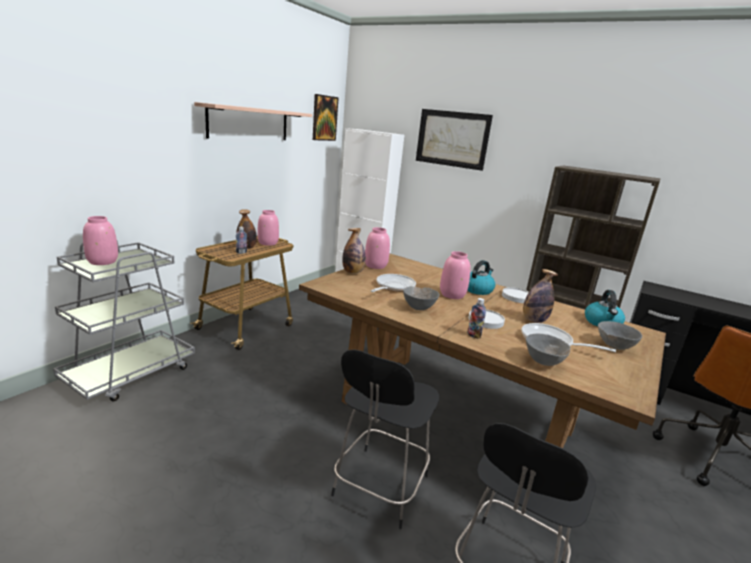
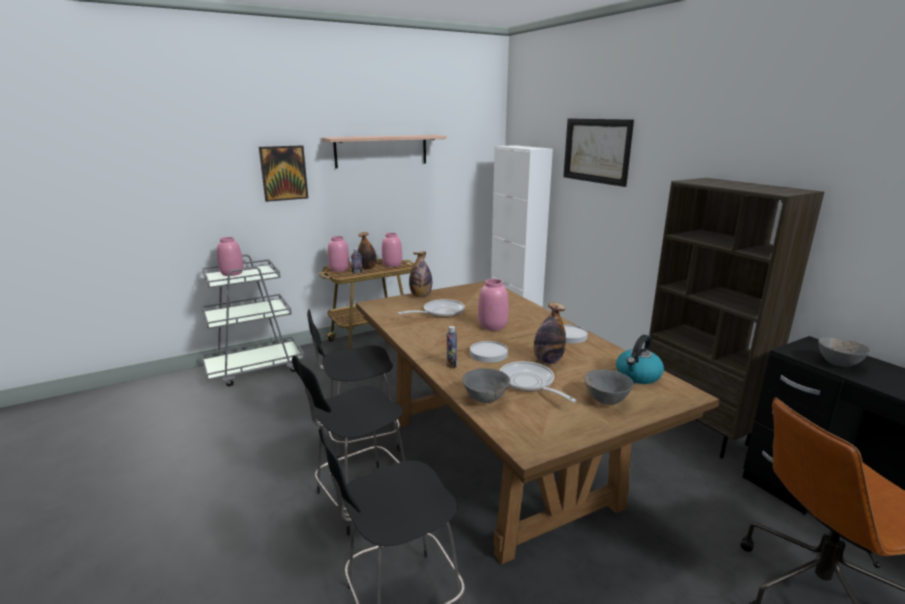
camera: 30 degrees right, 0 degrees up
picture [313,94,339,141] -> picture moved to [259,145,308,202]
pink vase [365,227,390,269] -> pink vase moved to [328,236,350,272]
grey bowl [403,286,440,310] -> grey bowl moved to [818,337,871,367]
kettle [467,260,496,295] -> none
none -> black stool [307,309,400,458]

